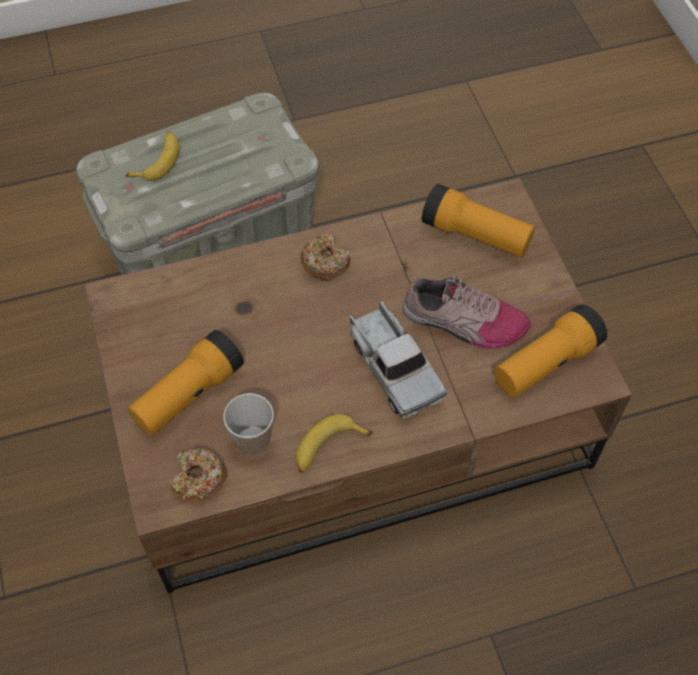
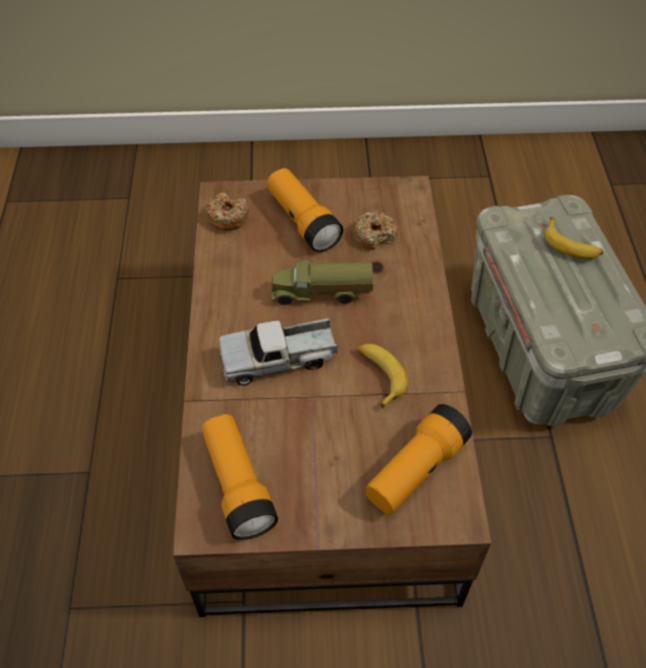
camera: 105 degrees right, 5 degrees down
cup [223,393,274,455] -> none
banana [295,414,373,473] -> banana moved to [358,344,408,409]
donut [300,234,350,281] -> donut moved to [353,211,398,250]
shoe [402,275,531,349] -> none
none -> toy truck [272,260,373,305]

